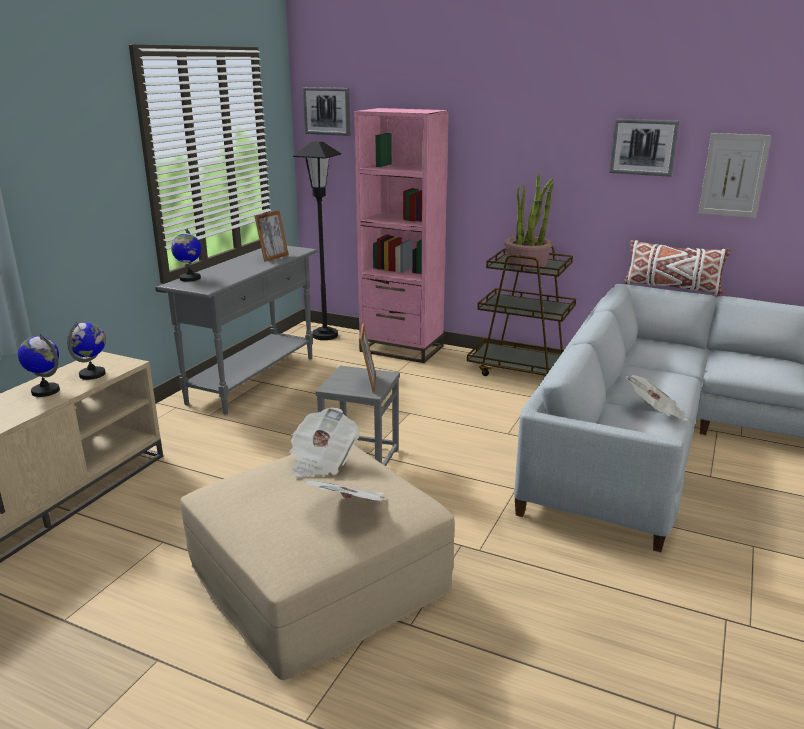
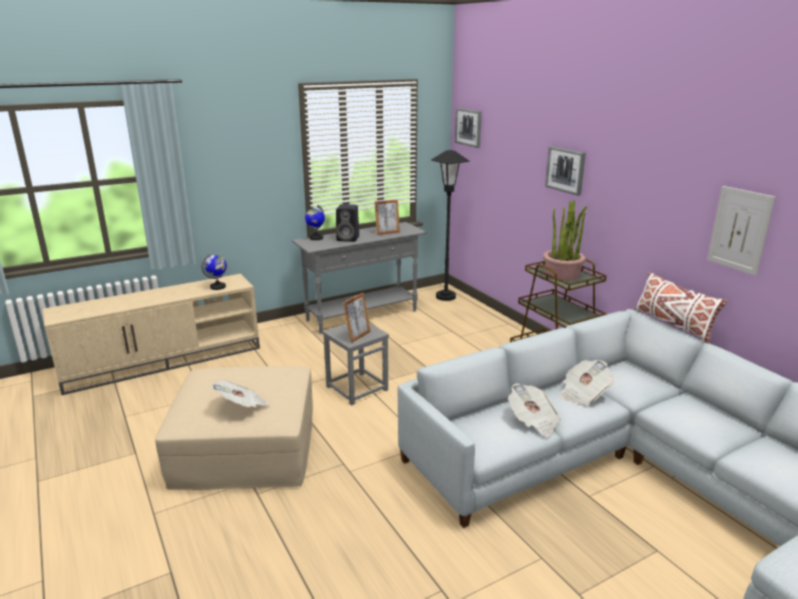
camera: 35 degrees right, 0 degrees up
globe [18,334,60,397] -> none
newspaper [289,407,359,478] -> newspaper moved to [559,360,614,405]
pink bookcase [354,108,449,363] -> none
picture [609,119,679,177] -> picture moved to [545,146,586,196]
none -> black speaker [336,204,359,242]

